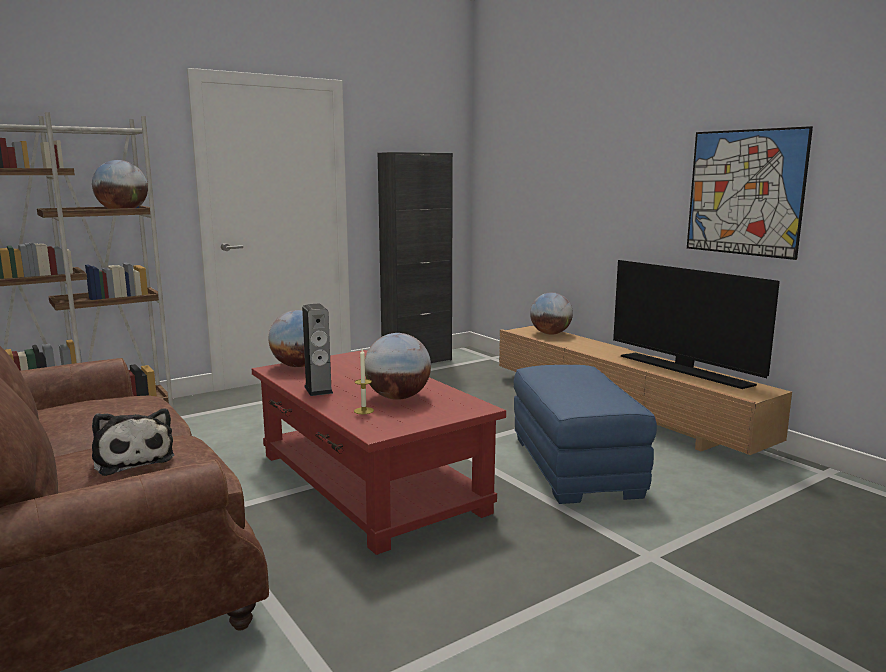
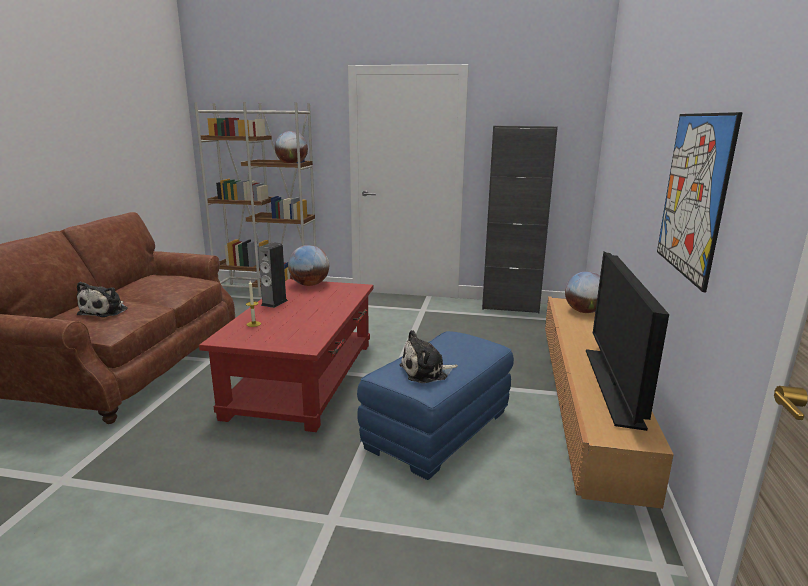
camera: 45 degrees right, 5 degrees up
globe [365,333,431,400] -> none
none -> plush toy [400,330,458,383]

